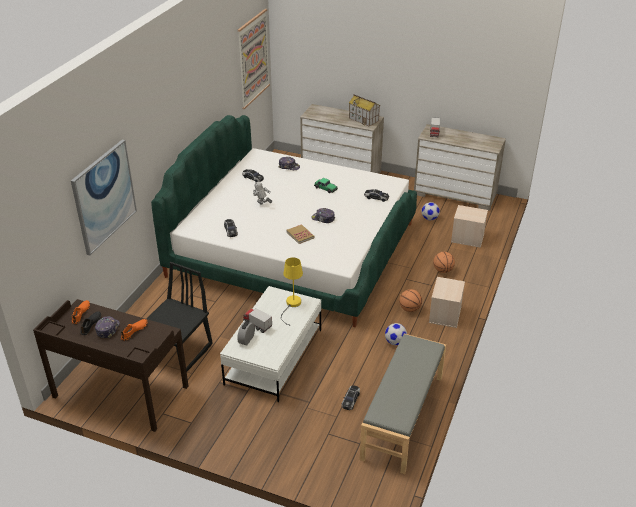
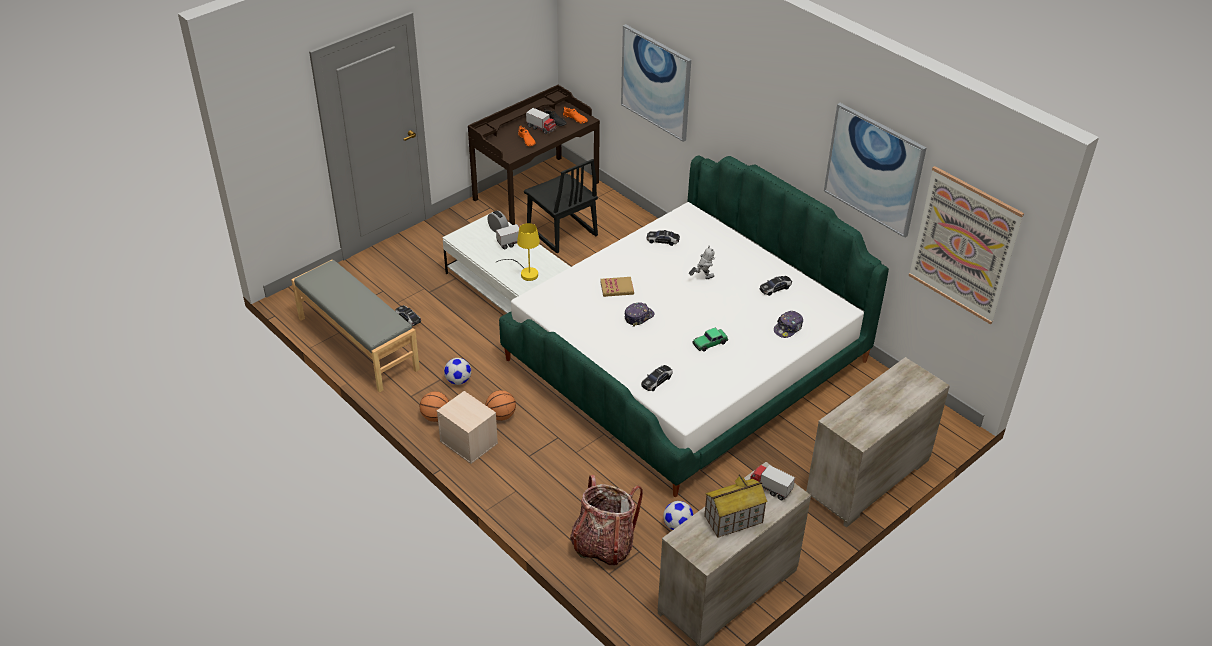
camera: 115 degrees right, 5 degrees up
cap [95,316,120,339] -> toy truck [526,108,557,134]
toy house [349,95,380,126] -> toy house moved to [704,474,768,538]
basketball [433,252,455,273] -> basketball moved to [420,391,449,422]
beige storage box [451,205,488,248] -> backpack [570,475,643,566]
none -> picture [824,103,927,238]

